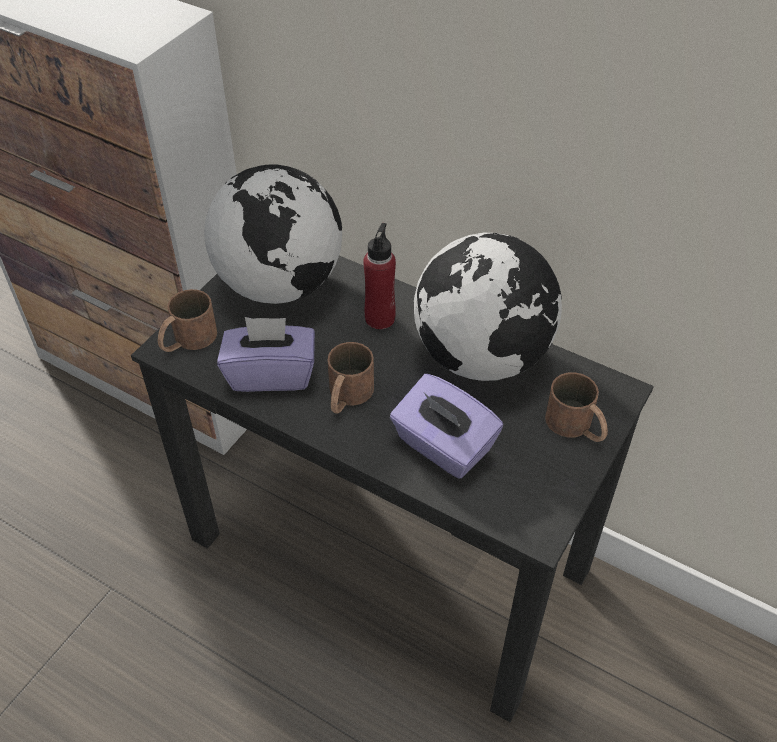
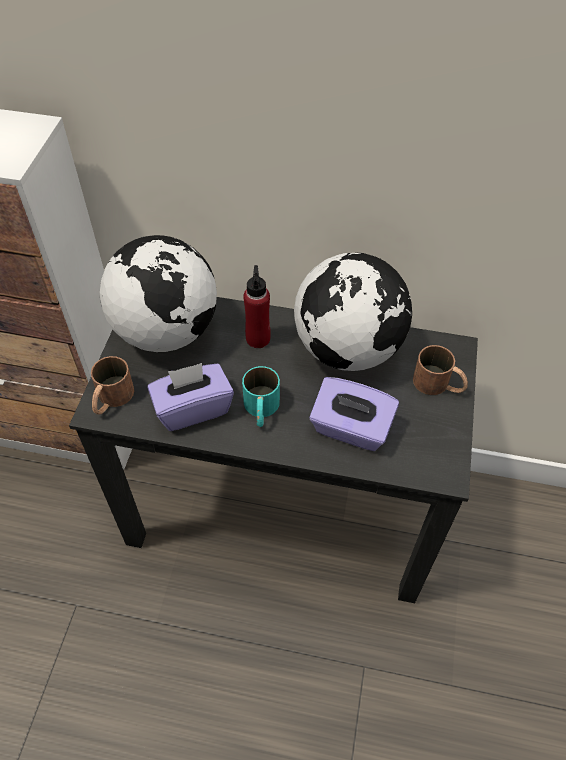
camera: 20 degrees left, 5 degrees up
brown mug [328,342,374,414] -> turquoise mug [242,366,280,427]

